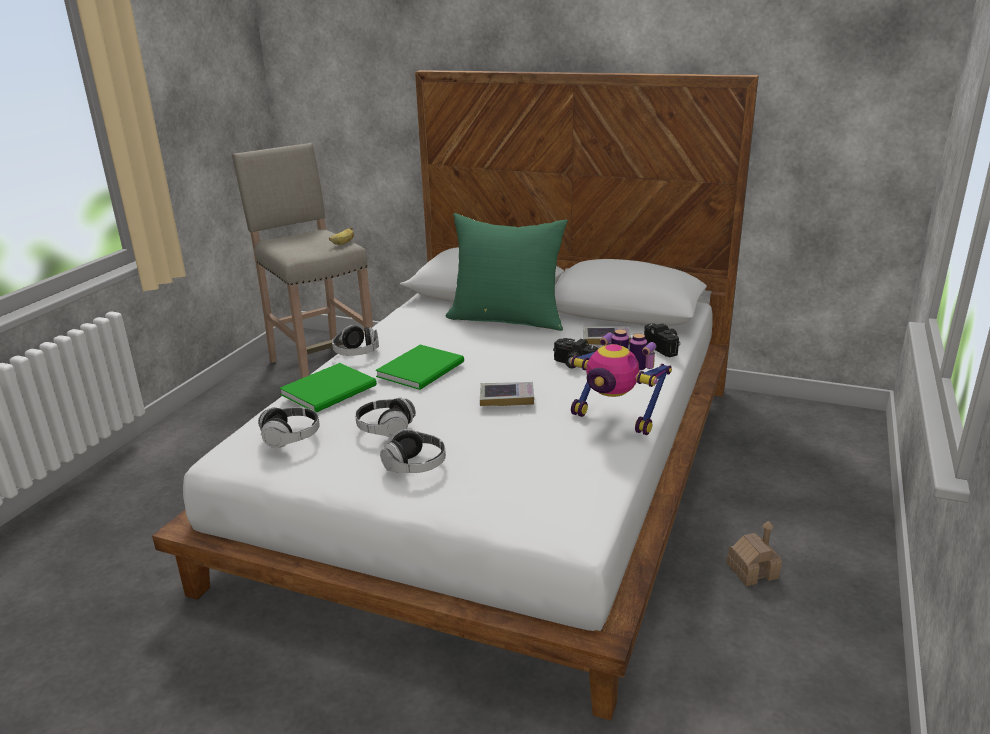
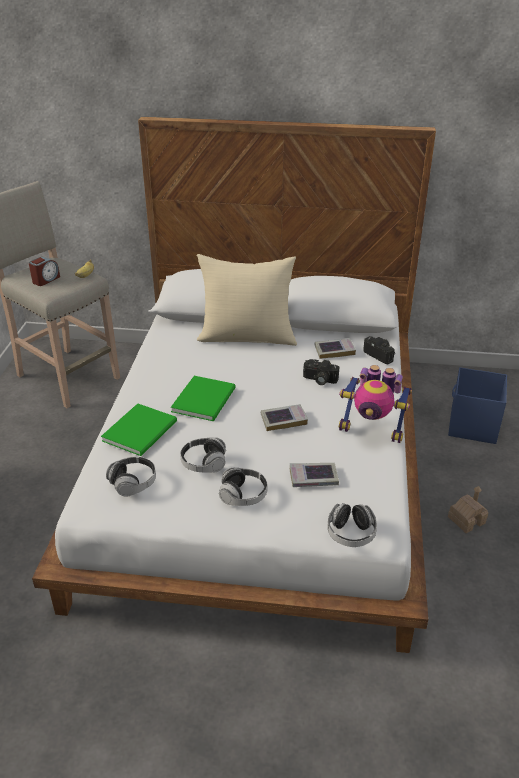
camera: 15 degrees left, 10 degrees up
headphones [332,325,379,356] -> headphones moved to [327,503,377,547]
green pillow [446,213,568,331] -> beige pillow [196,254,297,346]
none -> alarm clock [29,257,60,286]
none -> book [290,463,339,487]
none -> blue storage box [448,367,507,444]

